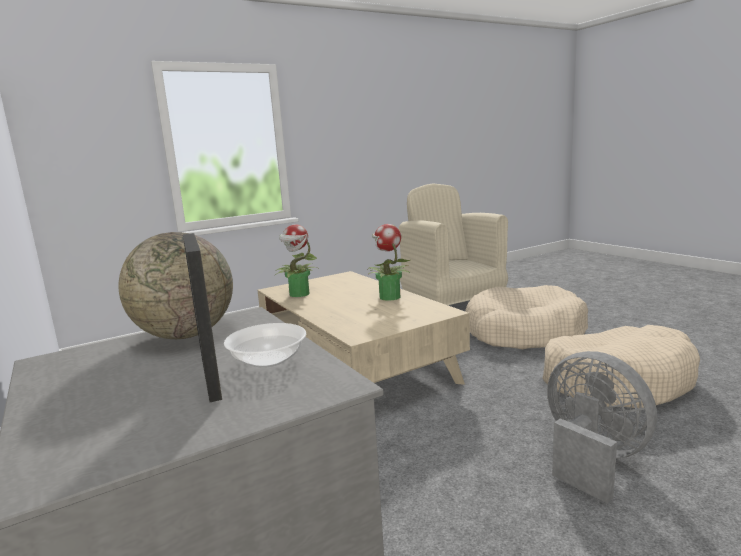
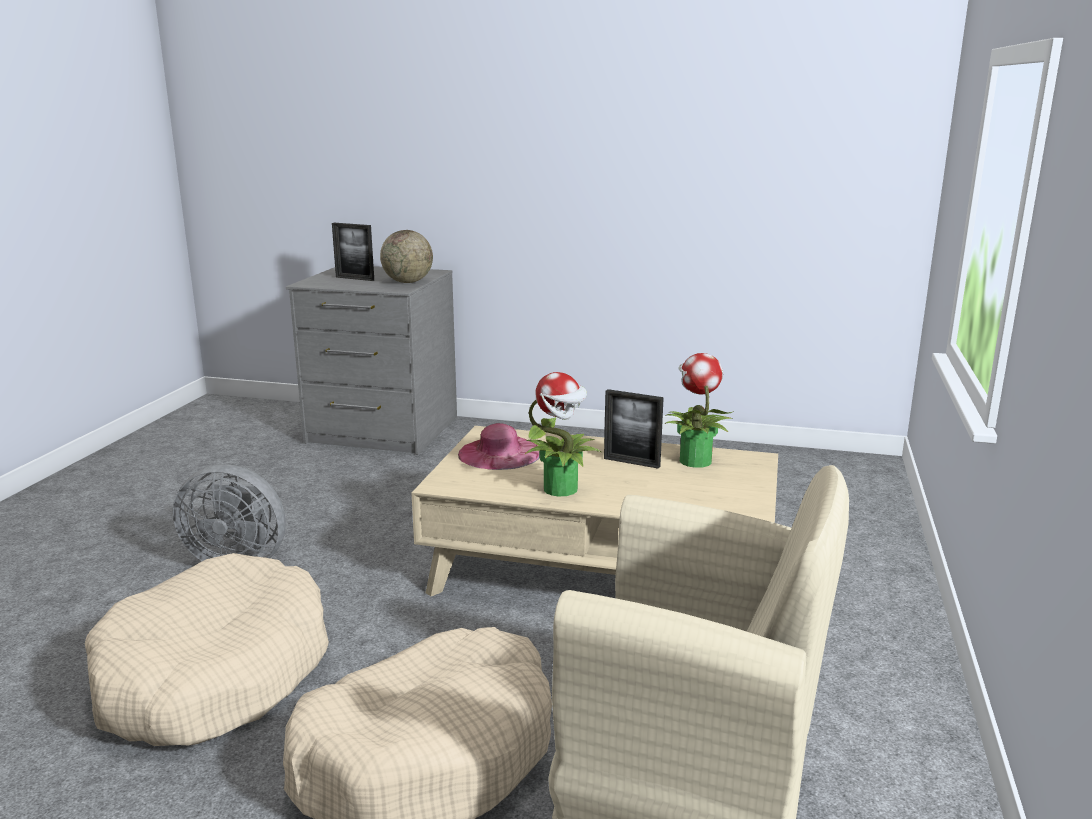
camera: 135 degrees right, 5 degrees up
bowl [224,323,306,368] -> none
none -> pink hat [458,423,539,470]
none -> picture frame [604,389,664,469]

